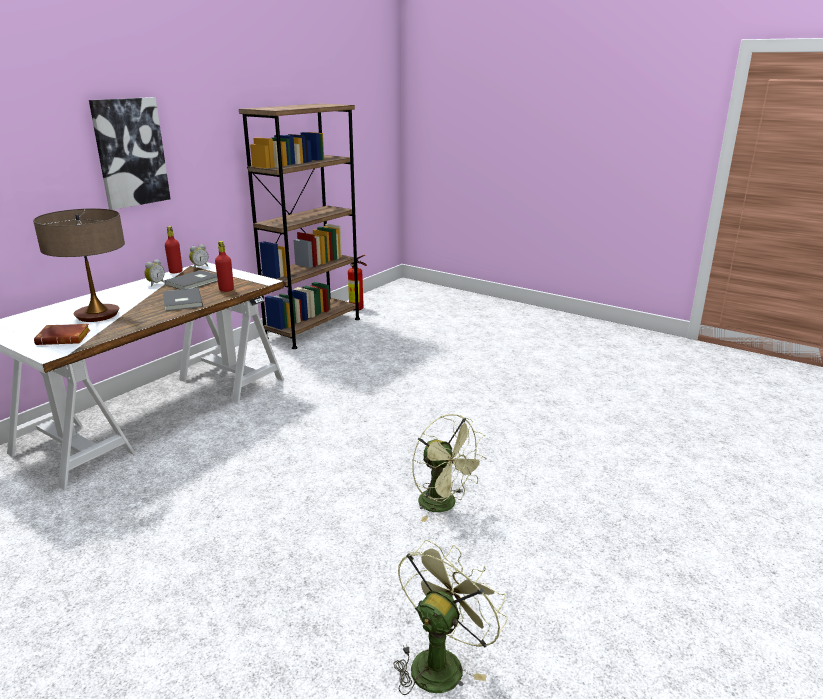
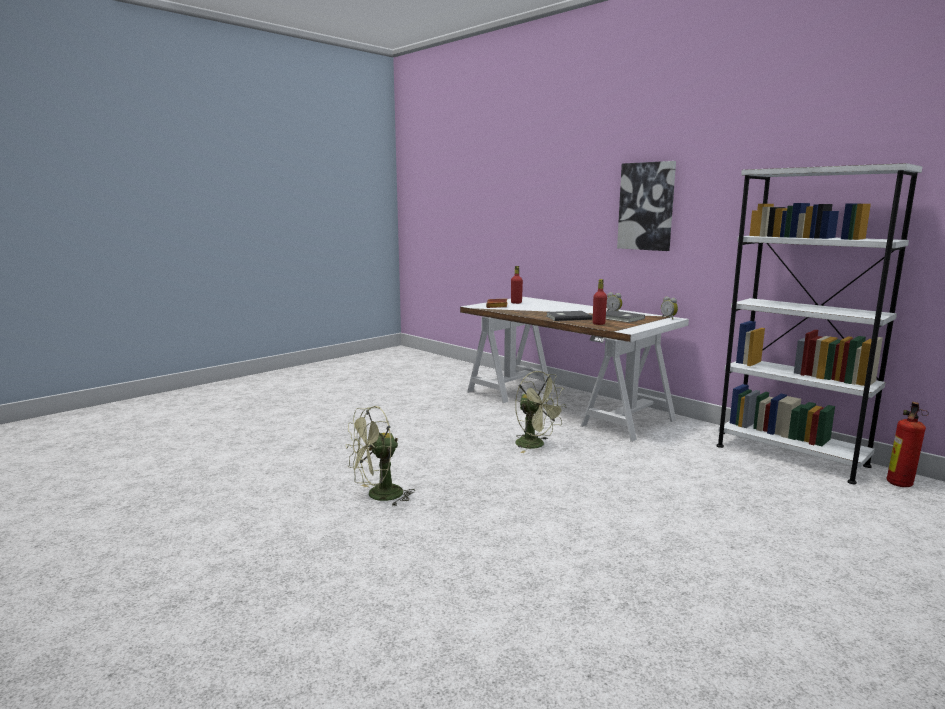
camera: 100 degrees right, 10 degrees down
table lamp [33,208,125,322] -> none
red bottle [165,226,183,273] -> red bottle moved to [511,266,523,304]
brown bookcase [239,104,360,349] -> white bookcase [716,163,923,484]
green fan [394,540,507,695] -> green fan moved to [515,371,566,453]

